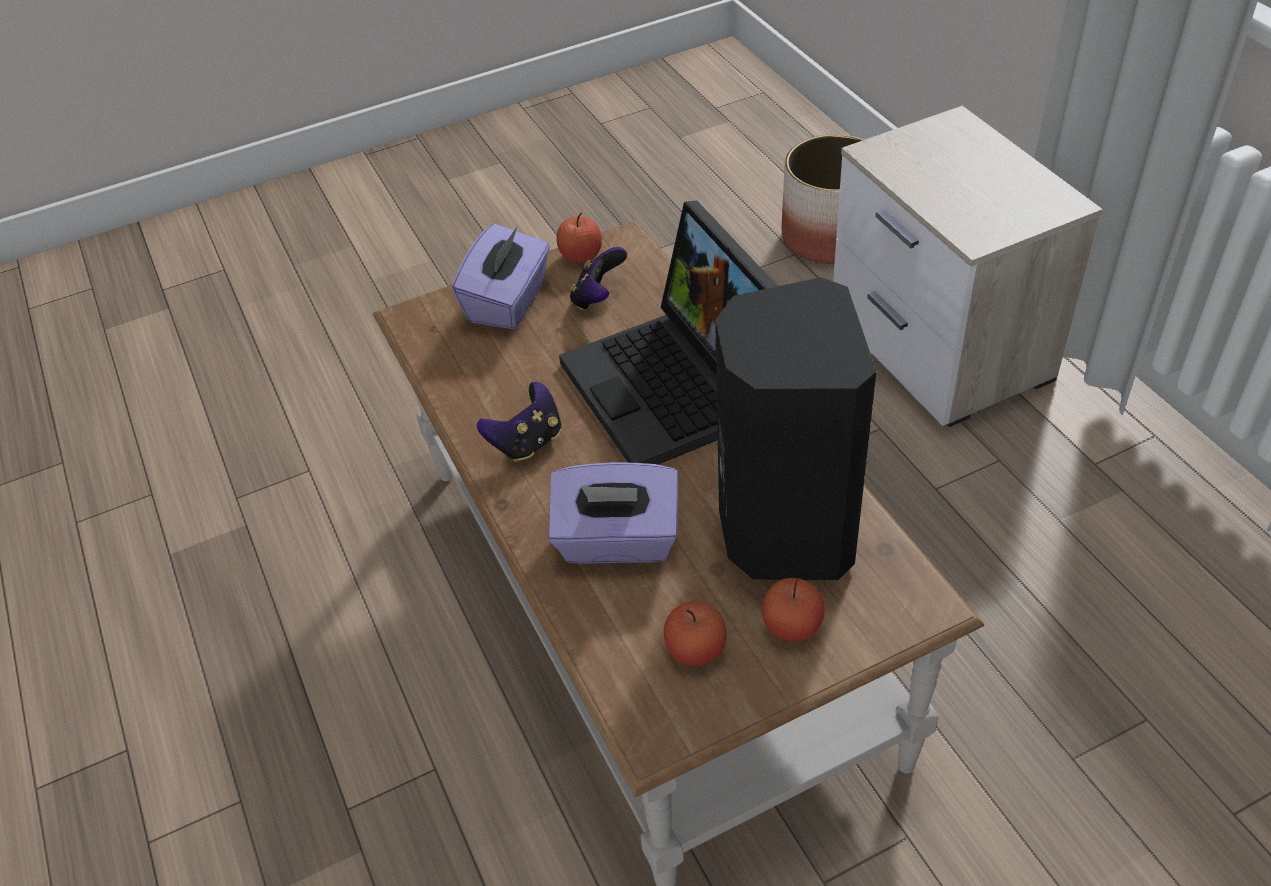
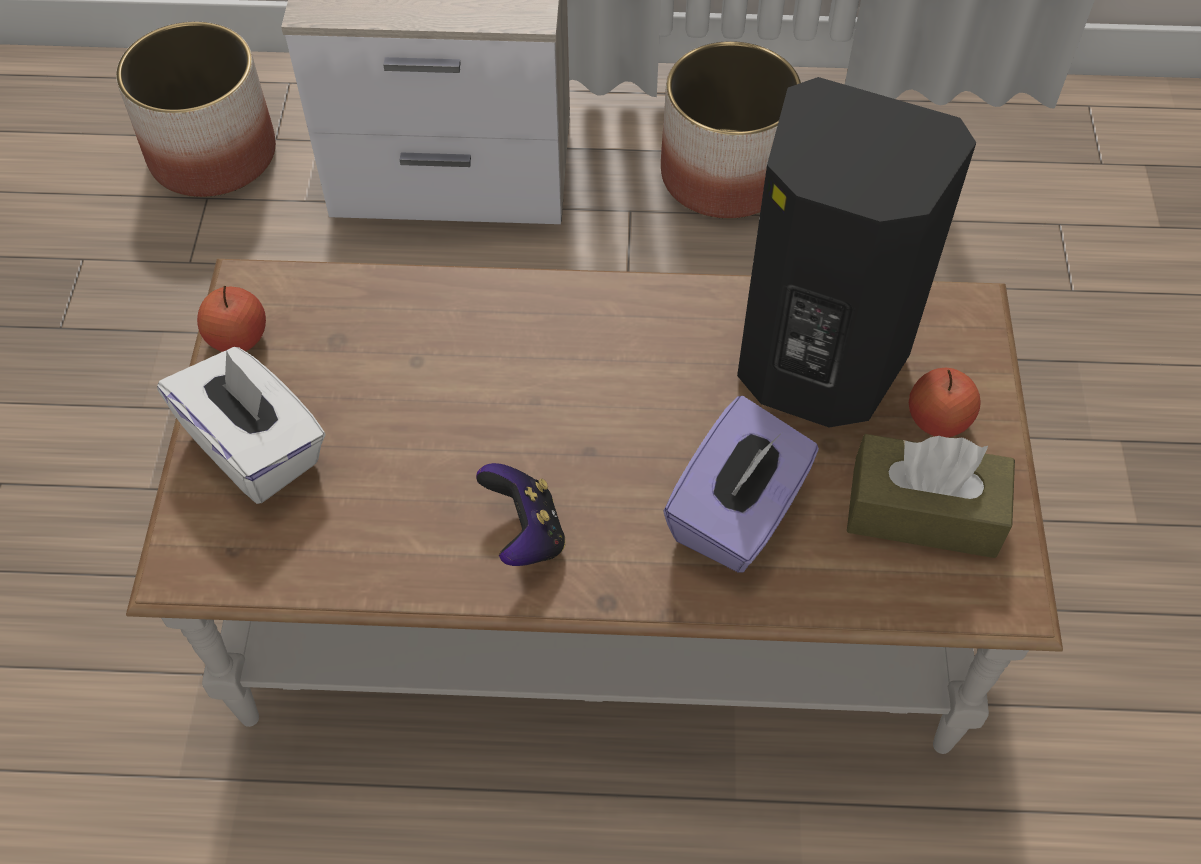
camera: 65 degrees left, 10 degrees up
purple tissue box [452,224,550,329] -> white tissue box [157,347,326,504]
laptop [559,201,778,465] -> none
game controller [570,247,627,310] -> none
apple [664,601,727,666] -> brown tissue box [847,434,1015,558]
none -> planter [661,41,801,219]

